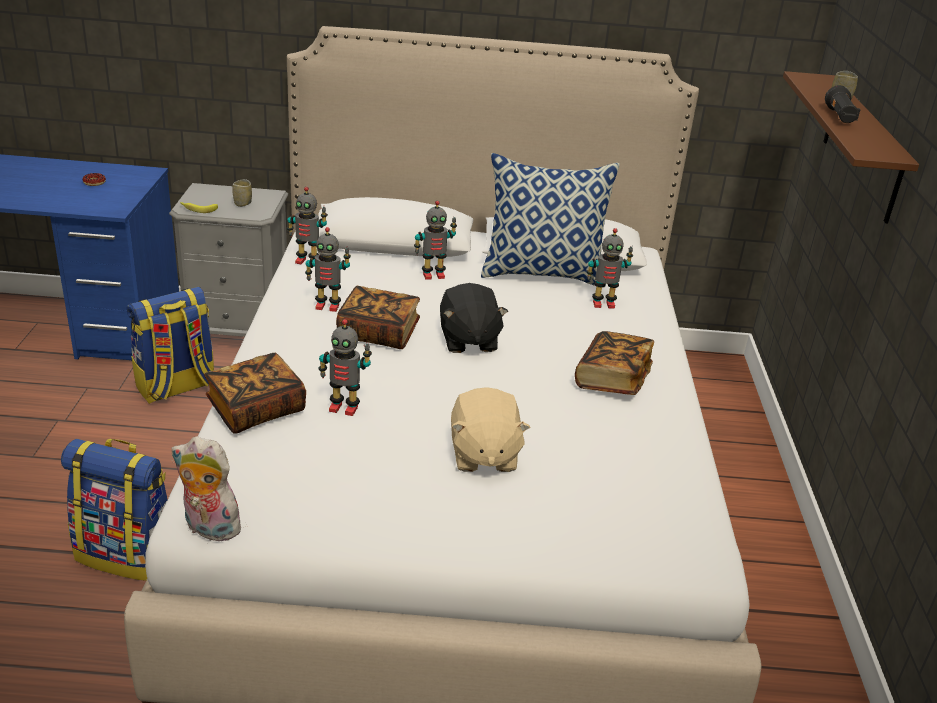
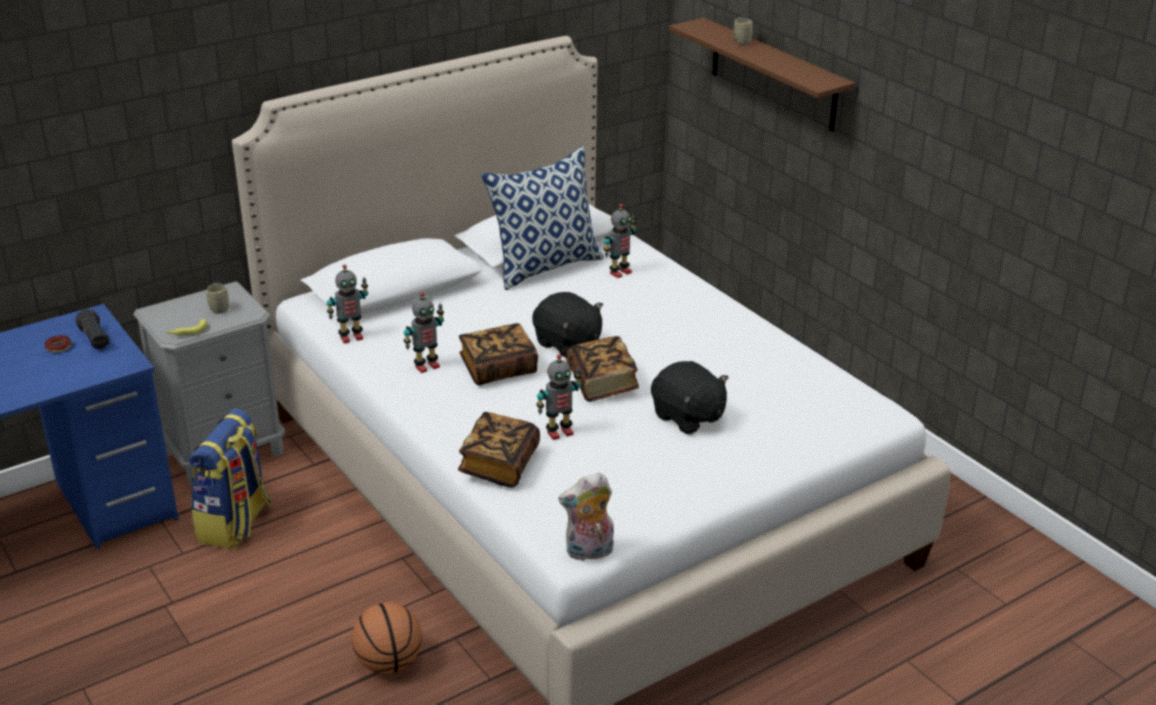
camera: 35 degrees left, 0 degrees up
backpack [61,439,167,581] -> basketball [352,603,422,674]
toy robot [414,201,457,280] -> none
beige plush toy [451,387,531,472] -> black plush toy [651,361,729,434]
book [575,331,654,395] -> book moved to [566,336,639,402]
black flashlight [825,85,860,123] -> black flashlight moved to [76,309,110,349]

